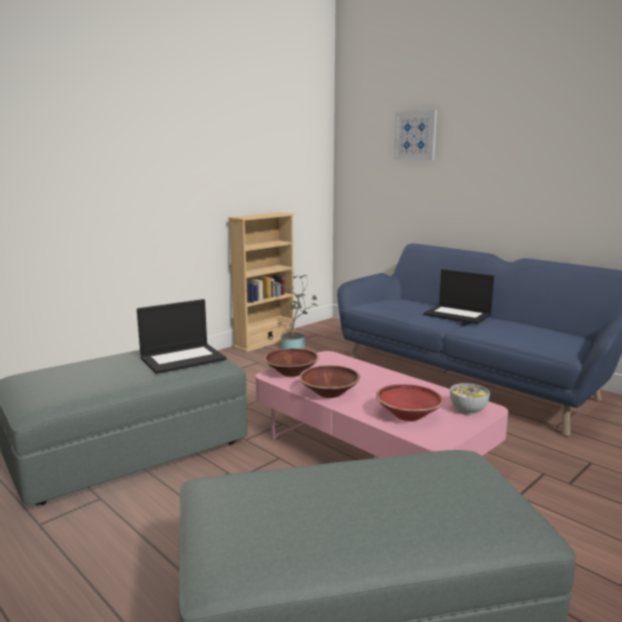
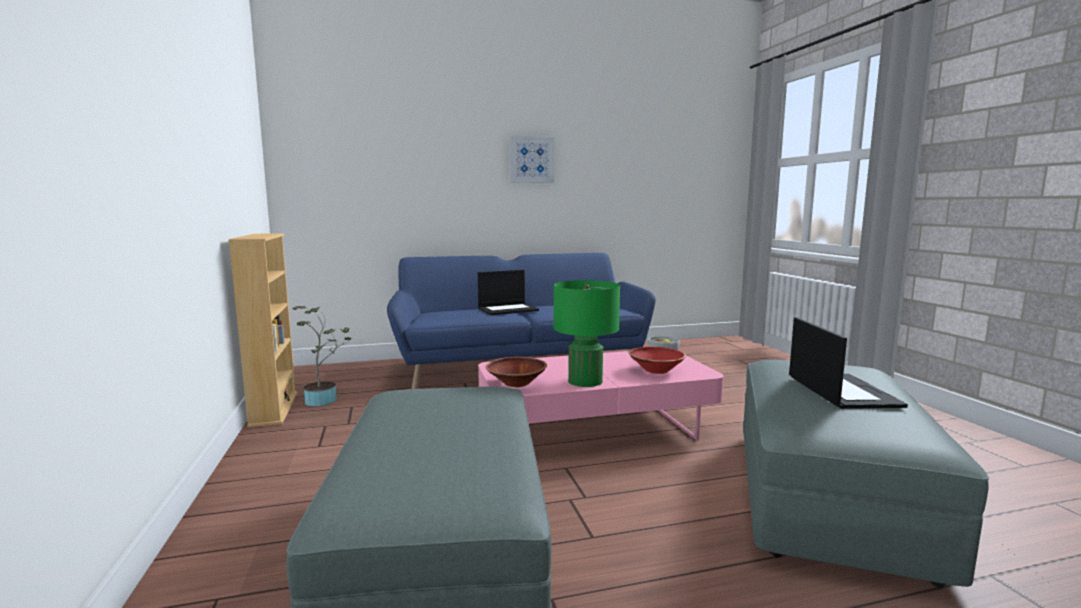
camera: 60 degrees left, 5 degrees down
laptop [137,299,226,374] -> laptop moved to [789,317,908,409]
brown bowl [299,365,360,398] -> green table lamp [554,280,620,387]
picture [394,110,437,160] -> picture moved to [510,136,554,183]

